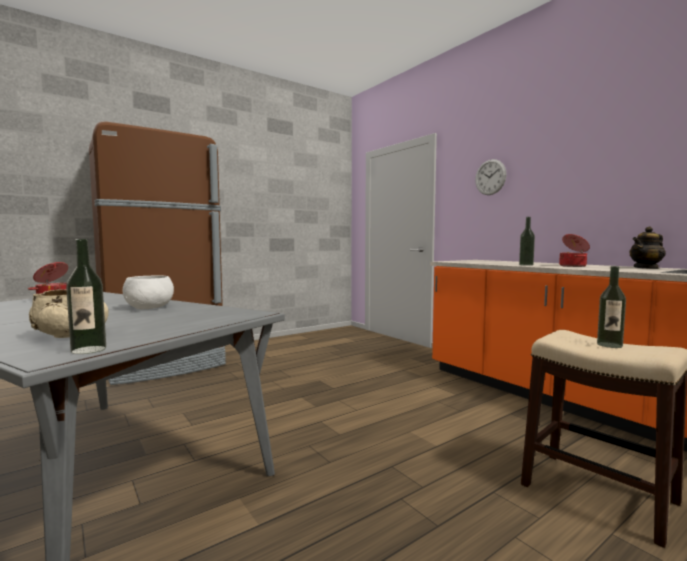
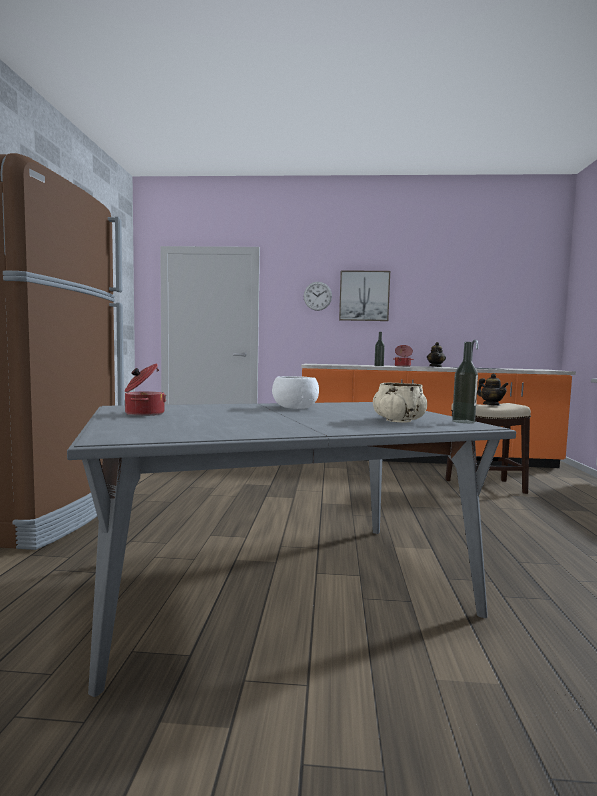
camera: 50 degrees left, 0 degrees up
bottle [597,266,626,348] -> teapot [477,373,509,406]
none -> picture [339,270,390,321]

